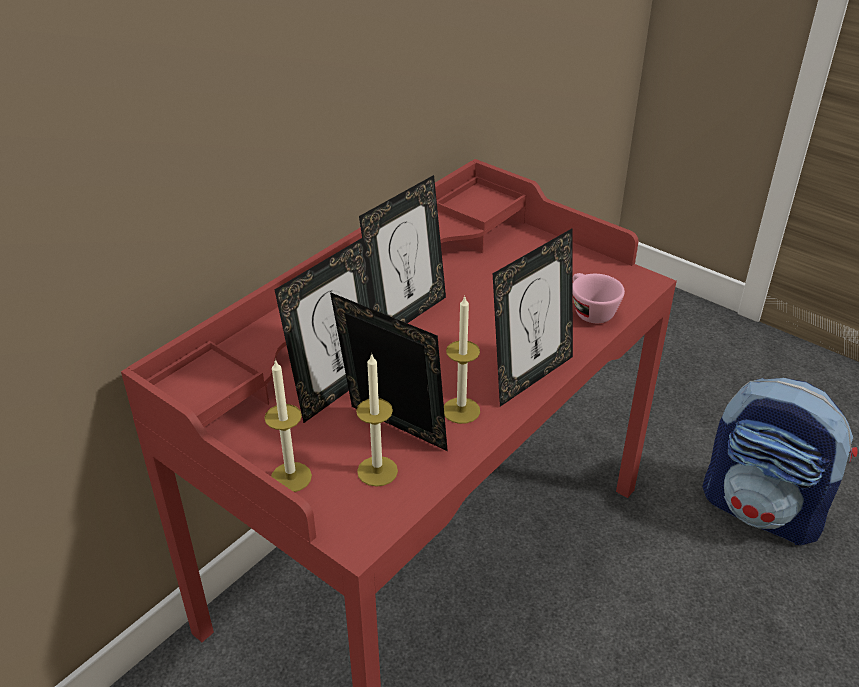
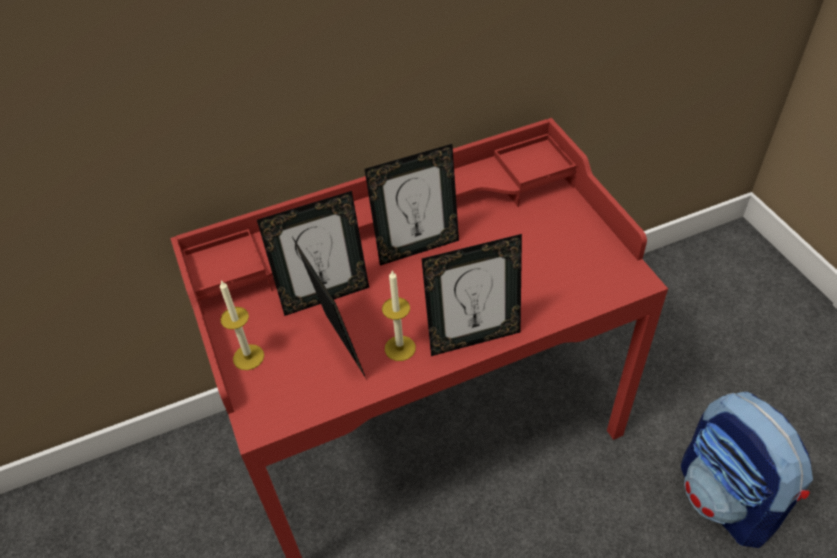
camera: 30 degrees right, 10 degrees up
candle [356,353,398,487] -> none
pink cup [573,273,625,323] -> none

